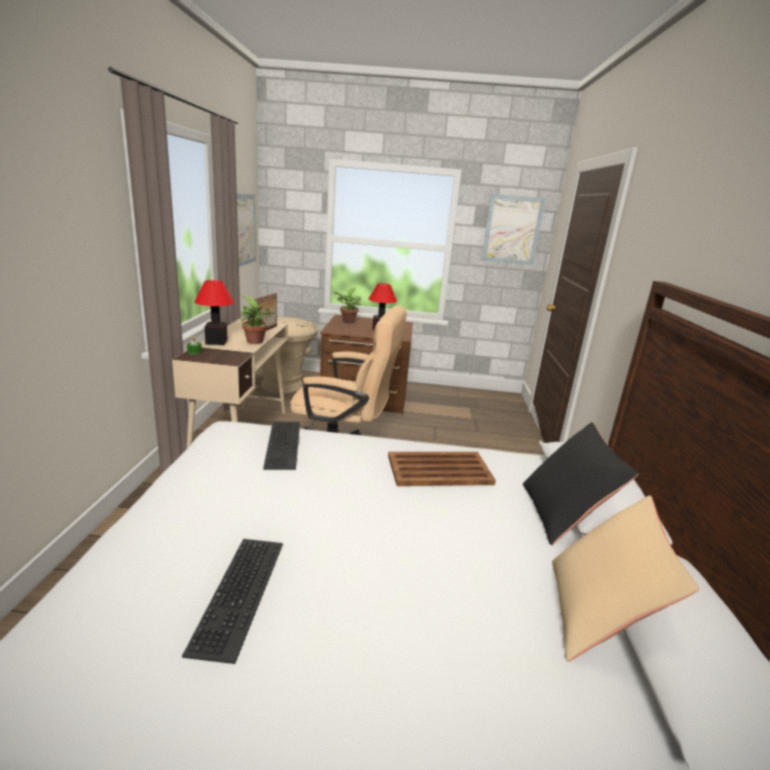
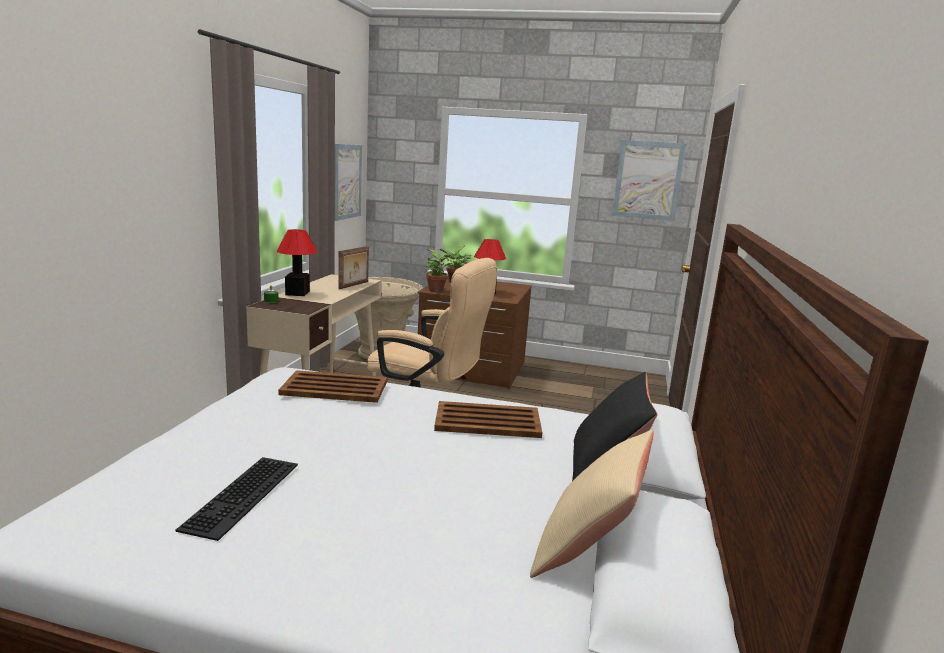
camera: 10 degrees right, 5 degrees down
potted plant [241,296,274,344] -> potted plant moved to [425,249,454,292]
keyboard [263,421,300,470] -> brown tray [278,370,387,403]

